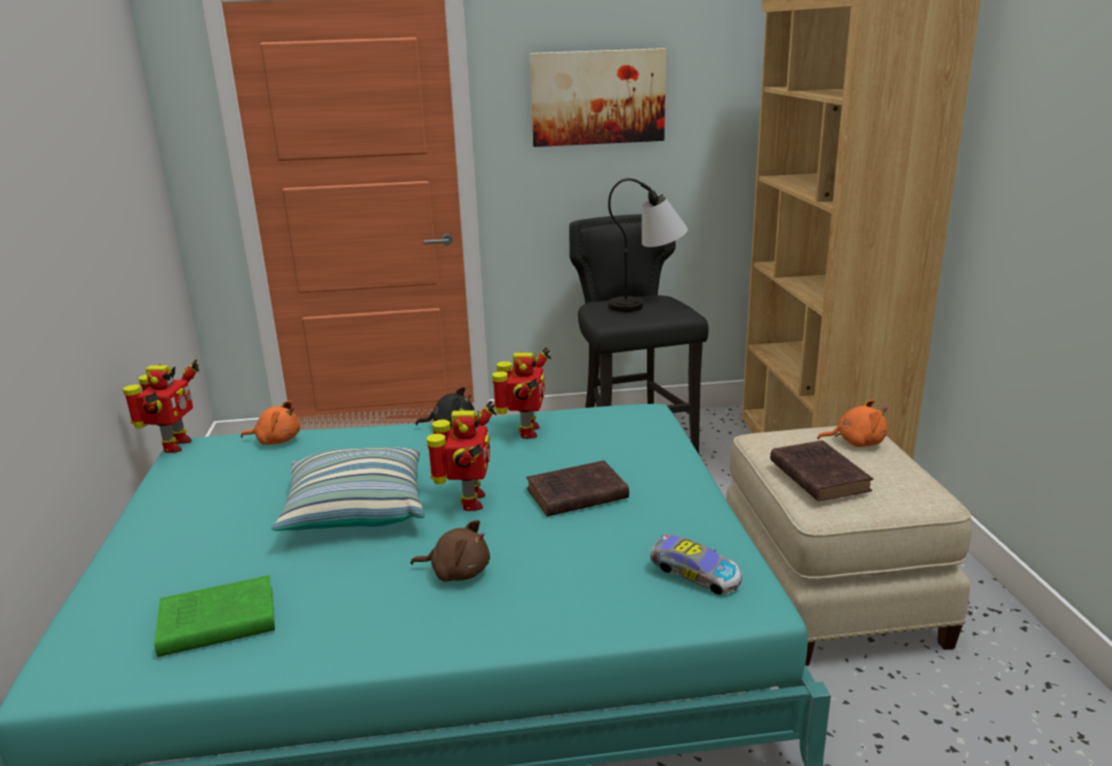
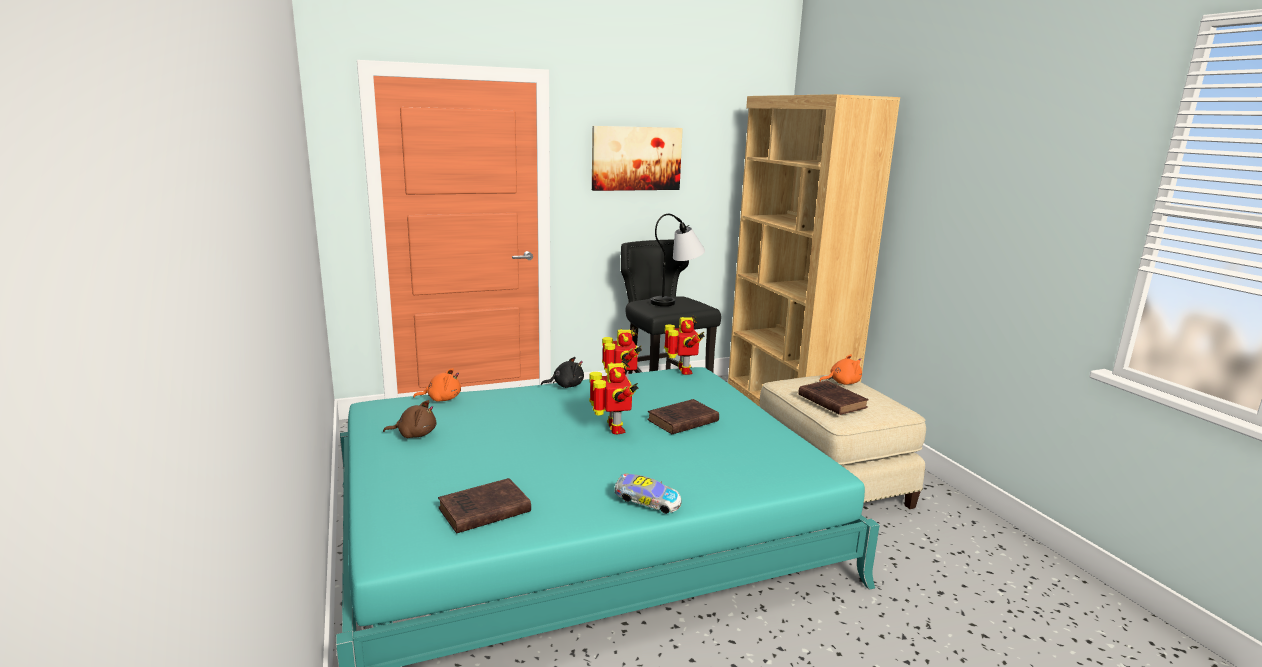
camera: 15 degrees left, 5 degrees down
toy robot [123,359,199,453] -> toy robot moved to [664,315,705,375]
green book [154,575,275,657] -> brown book [438,478,531,534]
pillow [272,447,425,531] -> none
brown plush toy [411,520,490,582] -> brown plush toy moved to [383,400,436,438]
toy car [650,534,742,595] -> toy car moved to [614,474,682,514]

